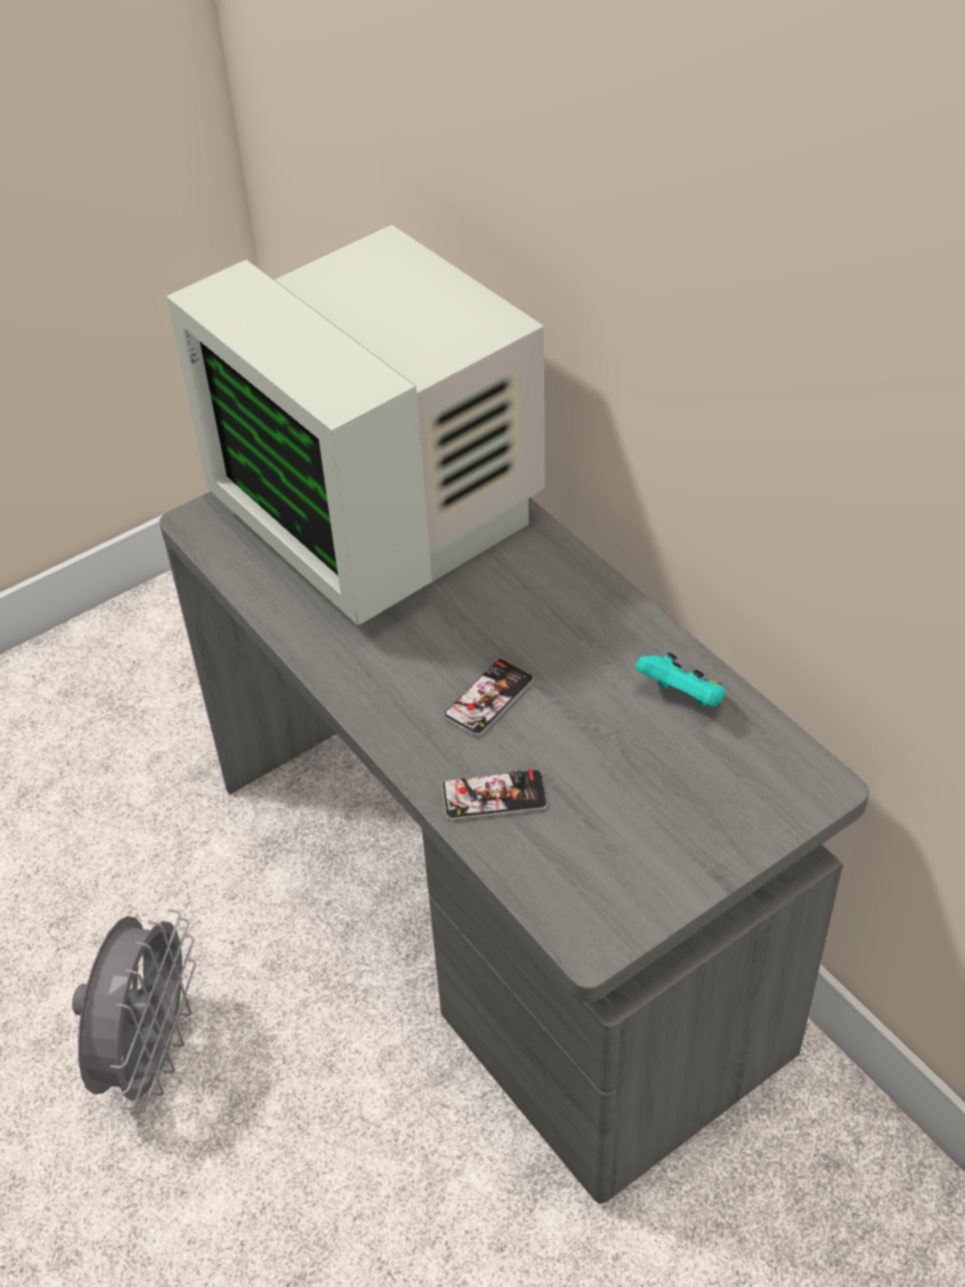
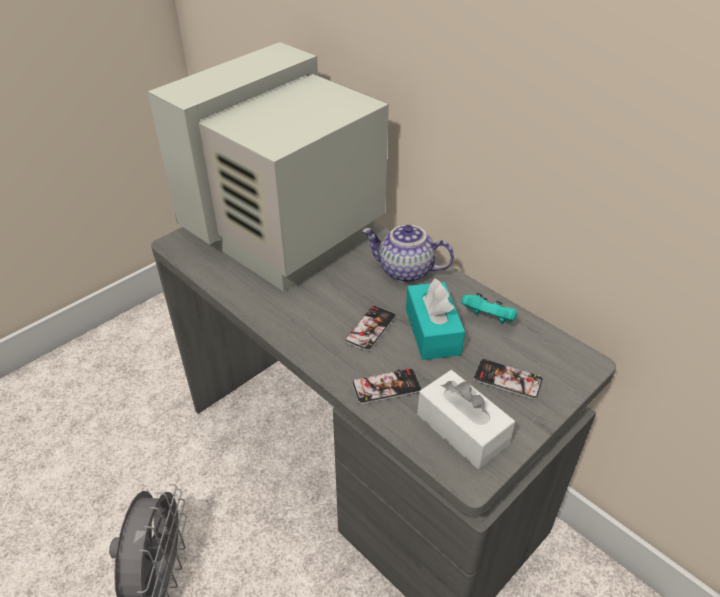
camera: 10 degrees left, 5 degrees down
monitor [166,224,545,625] -> monitor turned 90 degrees clockwise [147,42,389,292]
none -> teapot [362,225,454,283]
none -> turquoise tissue box [406,278,465,360]
none -> white tissue box [417,370,515,469]
none -> phone [473,359,543,400]

